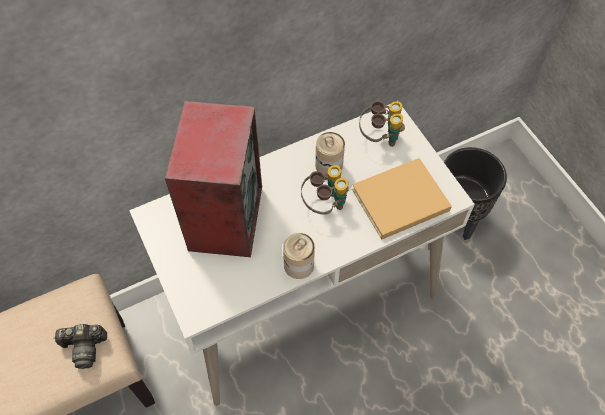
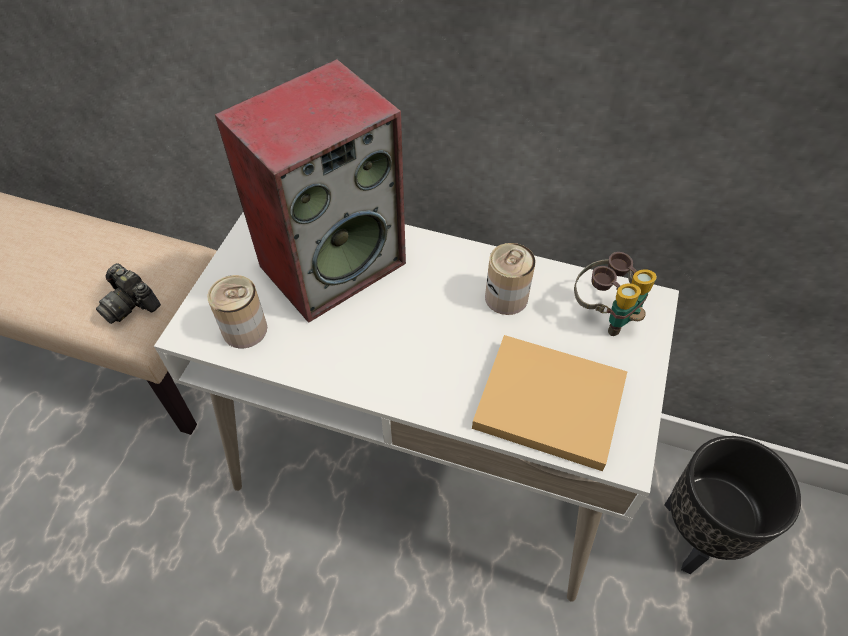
camera: 45 degrees right, 5 degrees down
can [283,233,315,279] -> can moved to [207,275,267,348]
binoculars [301,165,349,215] -> none

